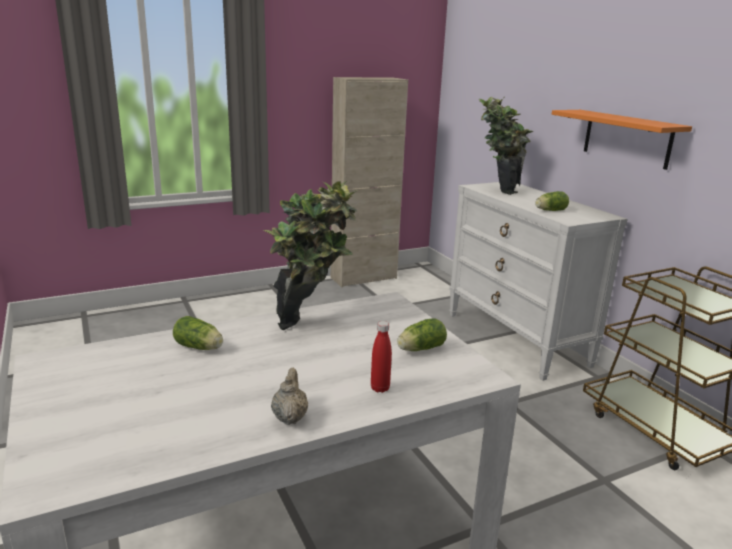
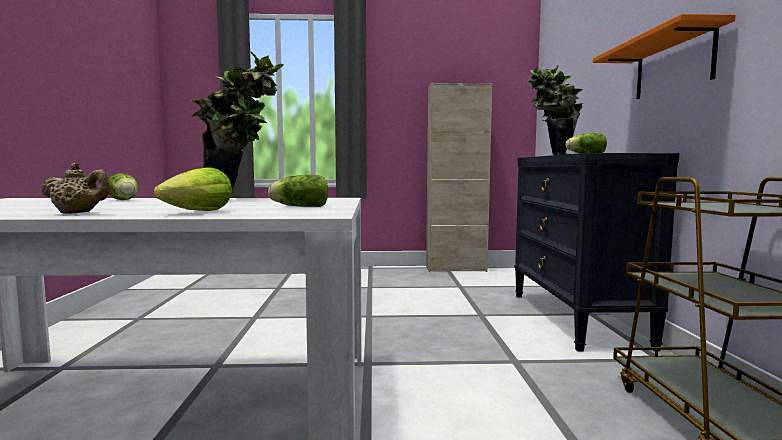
camera: 25 degrees right, 15 degrees down
beige teapot [271,368,308,425] -> beige teapot turned 75 degrees clockwise [41,163,110,214]
red bottle [371,321,392,393] -> lettuce [154,167,232,211]
white dresser [449,182,628,381] -> black dresser [514,153,679,352]

